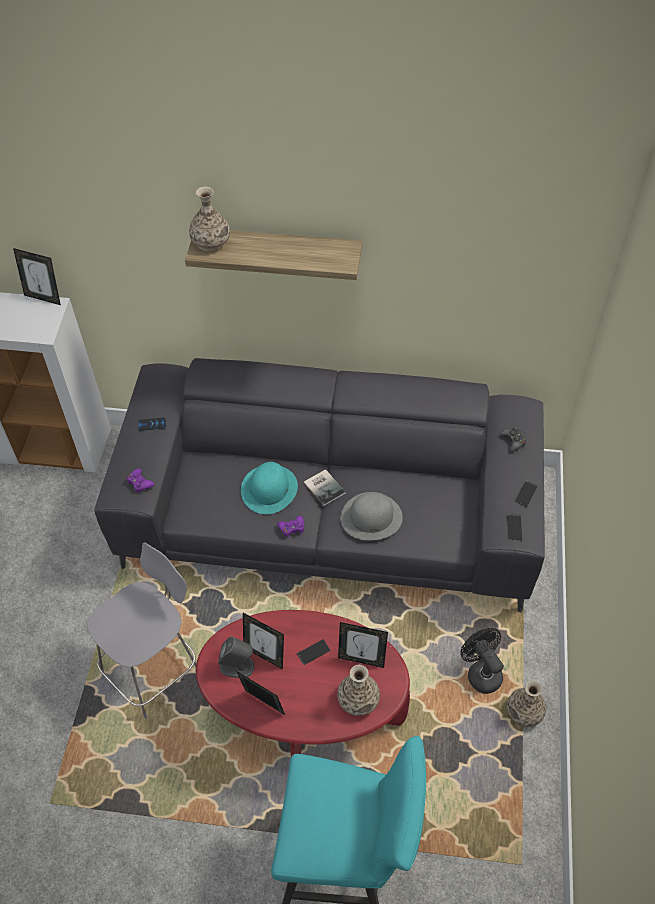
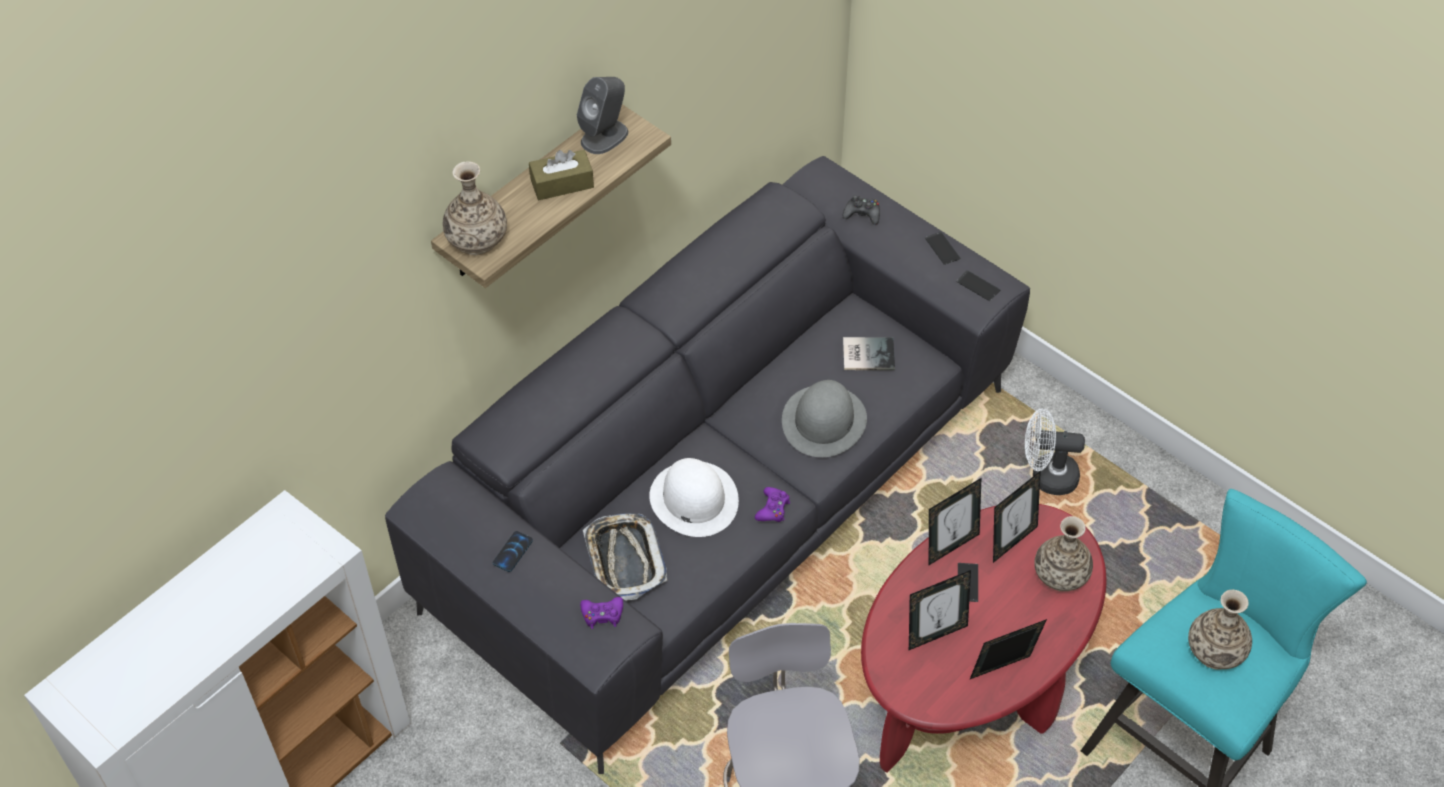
camera: 55 degrees left, 0 degrees up
picture frame [13,248,61,305] -> picture frame moved to [929,478,981,565]
grey speaker [218,637,254,678] -> grey speaker moved to [577,77,628,154]
turquoise hat [241,462,298,514] -> white hat [649,458,739,537]
book [304,469,345,506] -> book moved to [843,337,895,370]
black fan [460,628,504,694] -> white fan [1025,409,1085,495]
vase [507,681,546,727] -> vase moved to [1188,590,1252,670]
none -> brown tissue box [529,150,594,200]
none -> tray [583,513,667,601]

